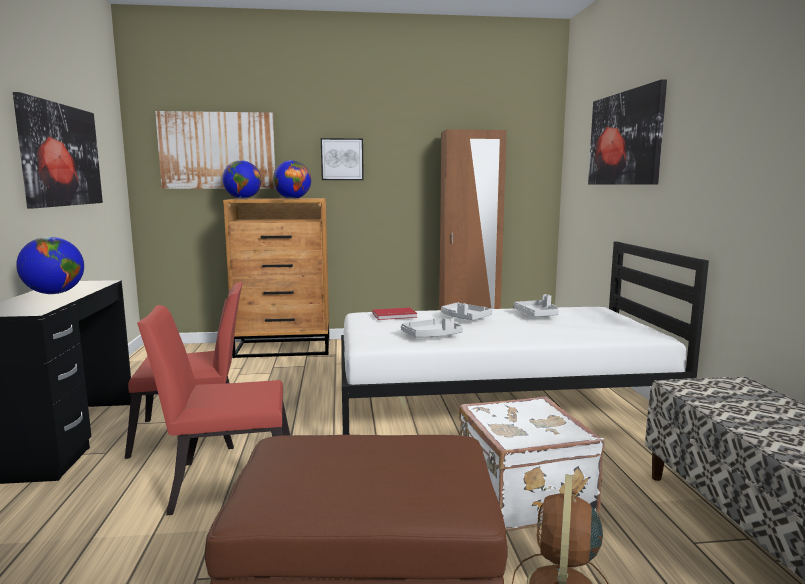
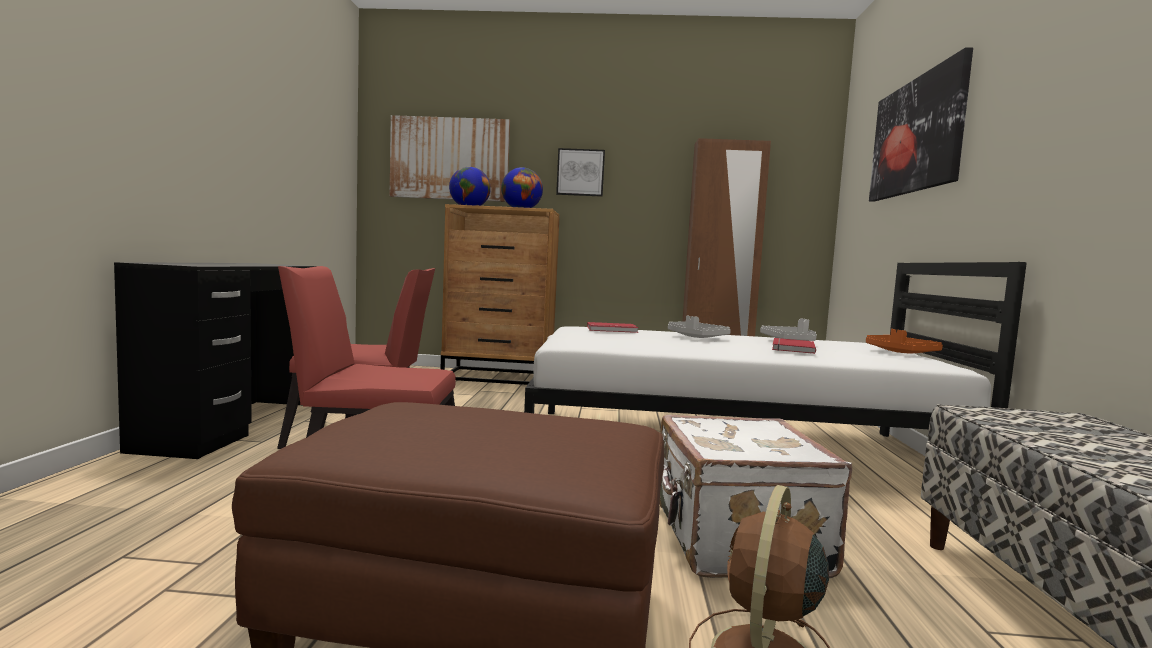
camera: 10 degrees right, 5 degrees down
picture [13,92,103,208] -> none
globe [16,237,84,294] -> none
grey tray [401,318,463,337] -> none
none -> red book [772,338,816,354]
none -> orange tray [866,329,943,353]

